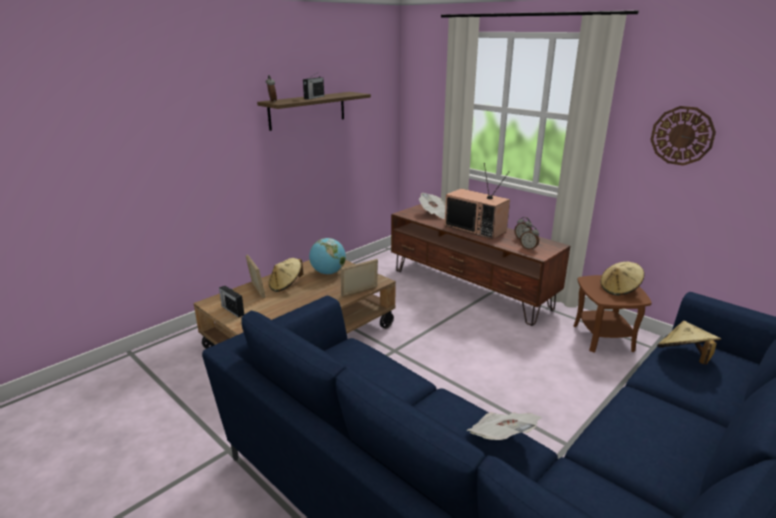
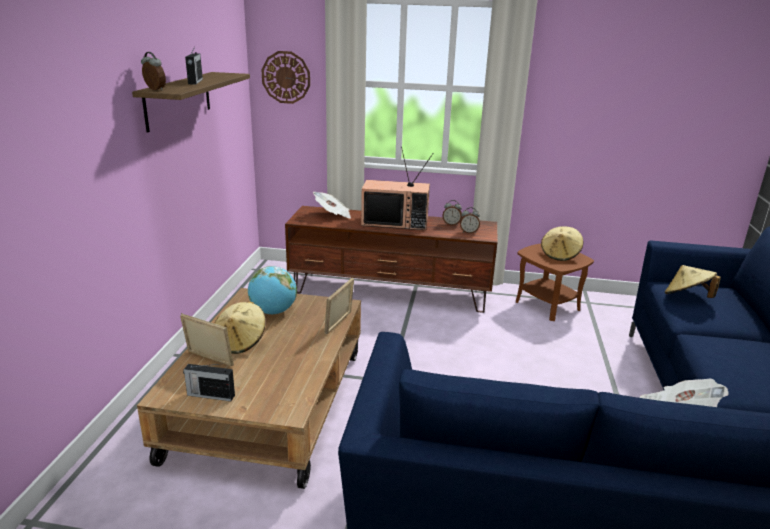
camera: 35 degrees left, 0 degrees up
wall clock [650,106,716,166] -> wall clock moved to [261,51,310,104]

